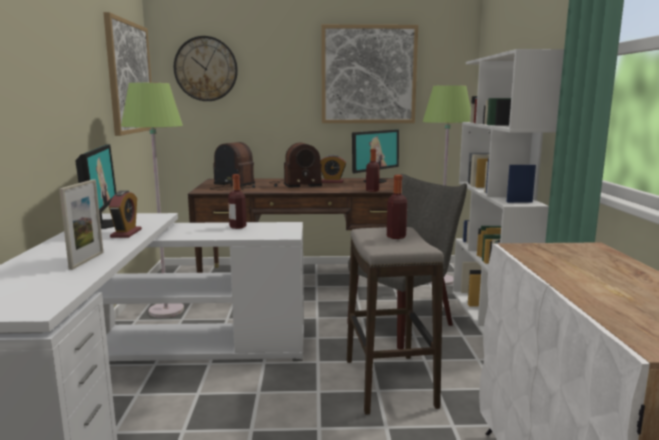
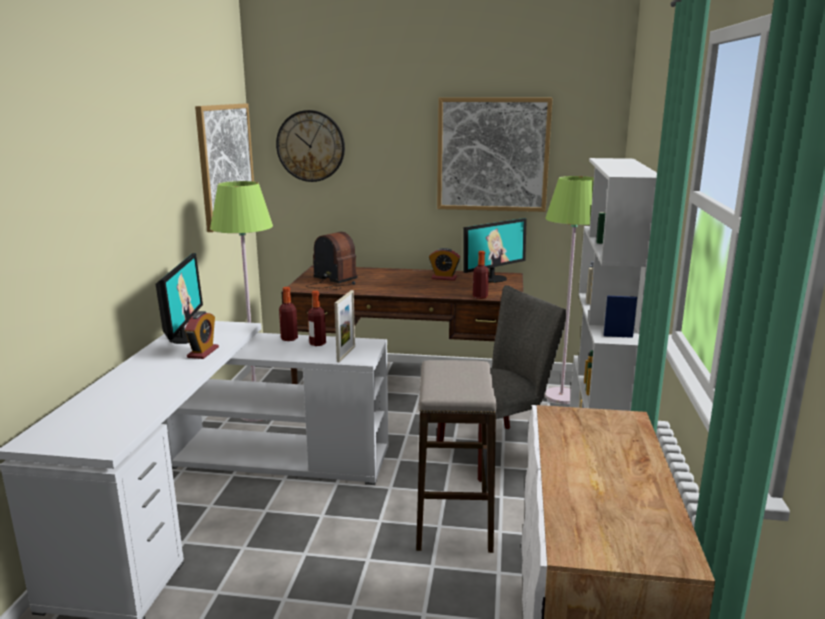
camera: 10 degrees right, 5 degrees up
picture frame [59,179,103,270] -> picture frame moved to [335,290,355,362]
radio [269,143,322,188] -> none
bottle [387,175,407,239] -> bottle moved to [279,287,298,341]

